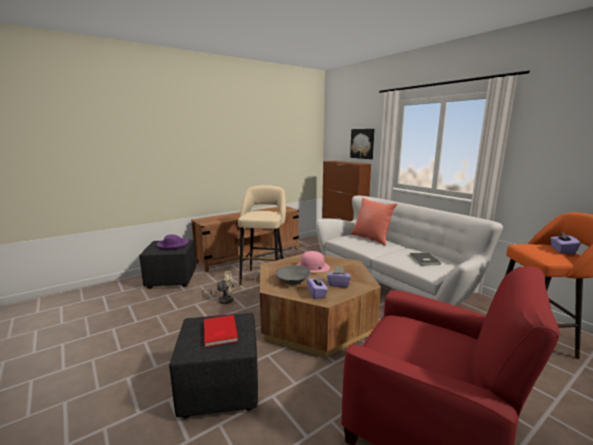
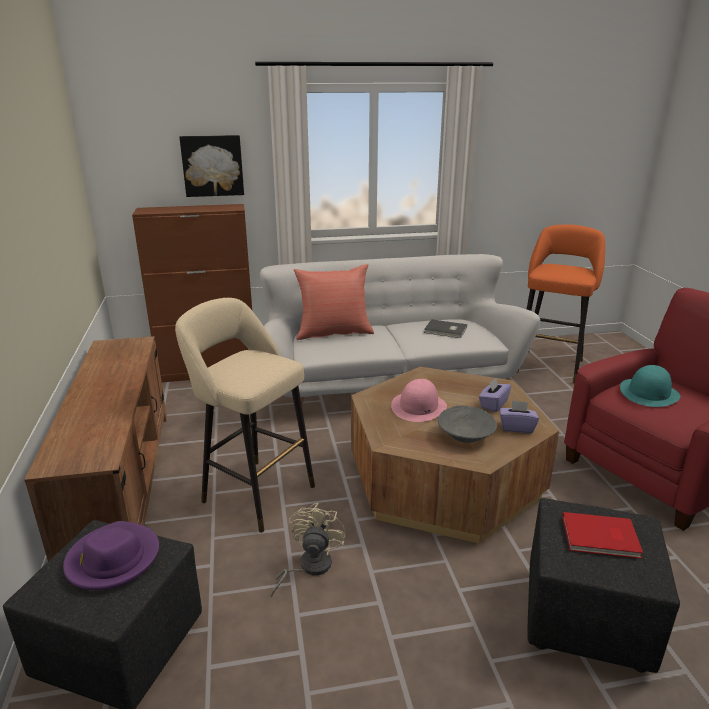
camera: 65 degrees left, 10 degrees up
purple tissue box [550,231,581,254] -> none
none -> turquoise hat [620,365,680,407]

